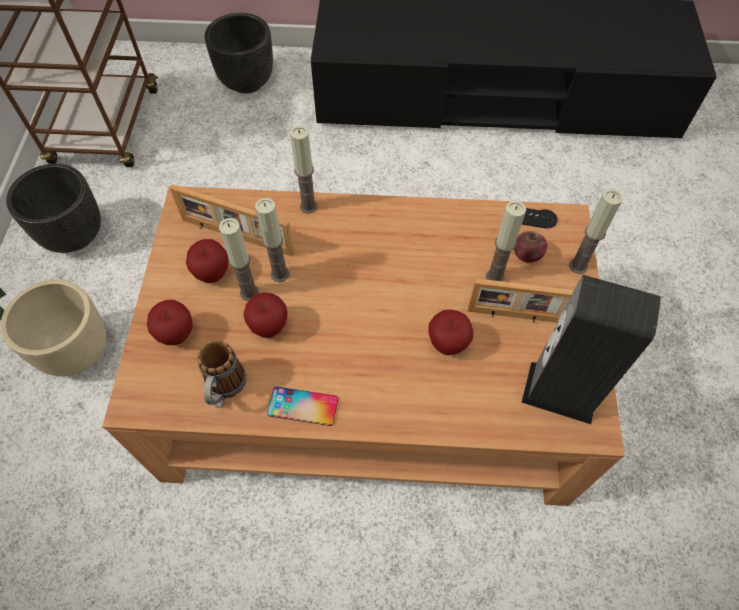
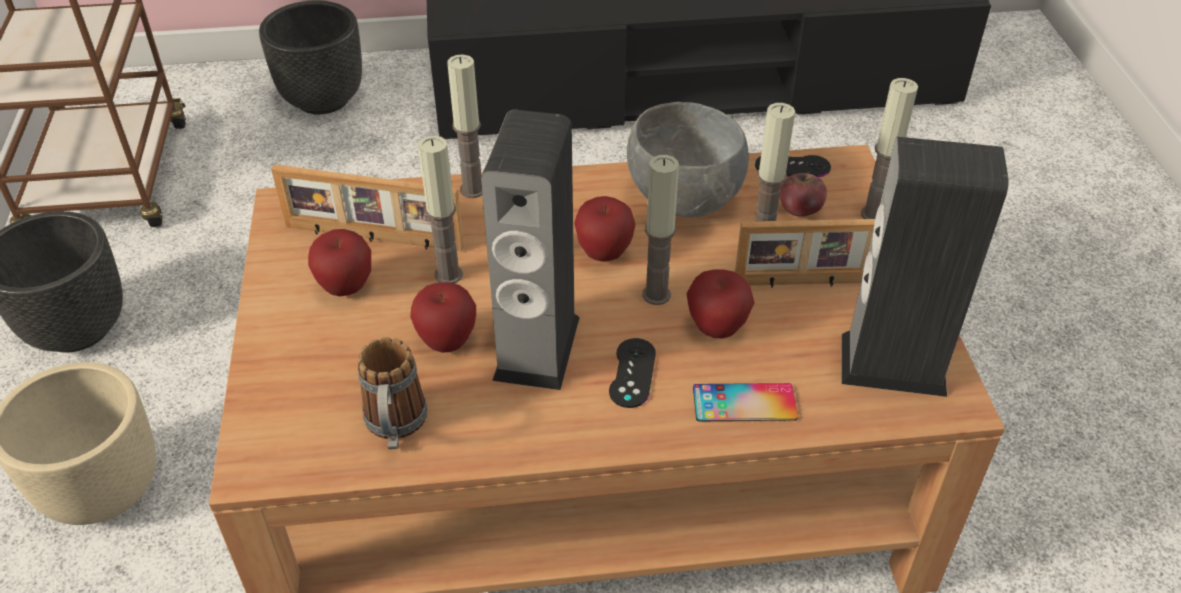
camera: 10 degrees left, 15 degrees down
apple [147,300,193,345] -> apple moved to [574,196,636,262]
candle [219,218,259,301] -> candle moved to [642,155,679,305]
phone [267,387,338,426] -> phone moved to [693,383,798,421]
none -> speaker [481,110,580,390]
none -> black game controller [609,338,656,408]
none -> grey bowl [627,102,749,217]

